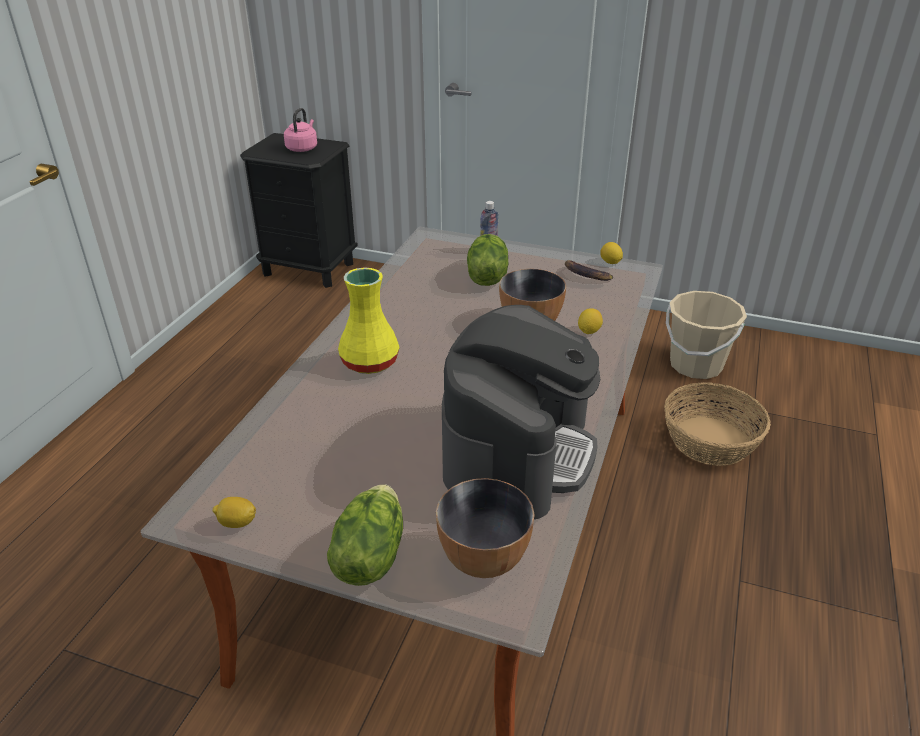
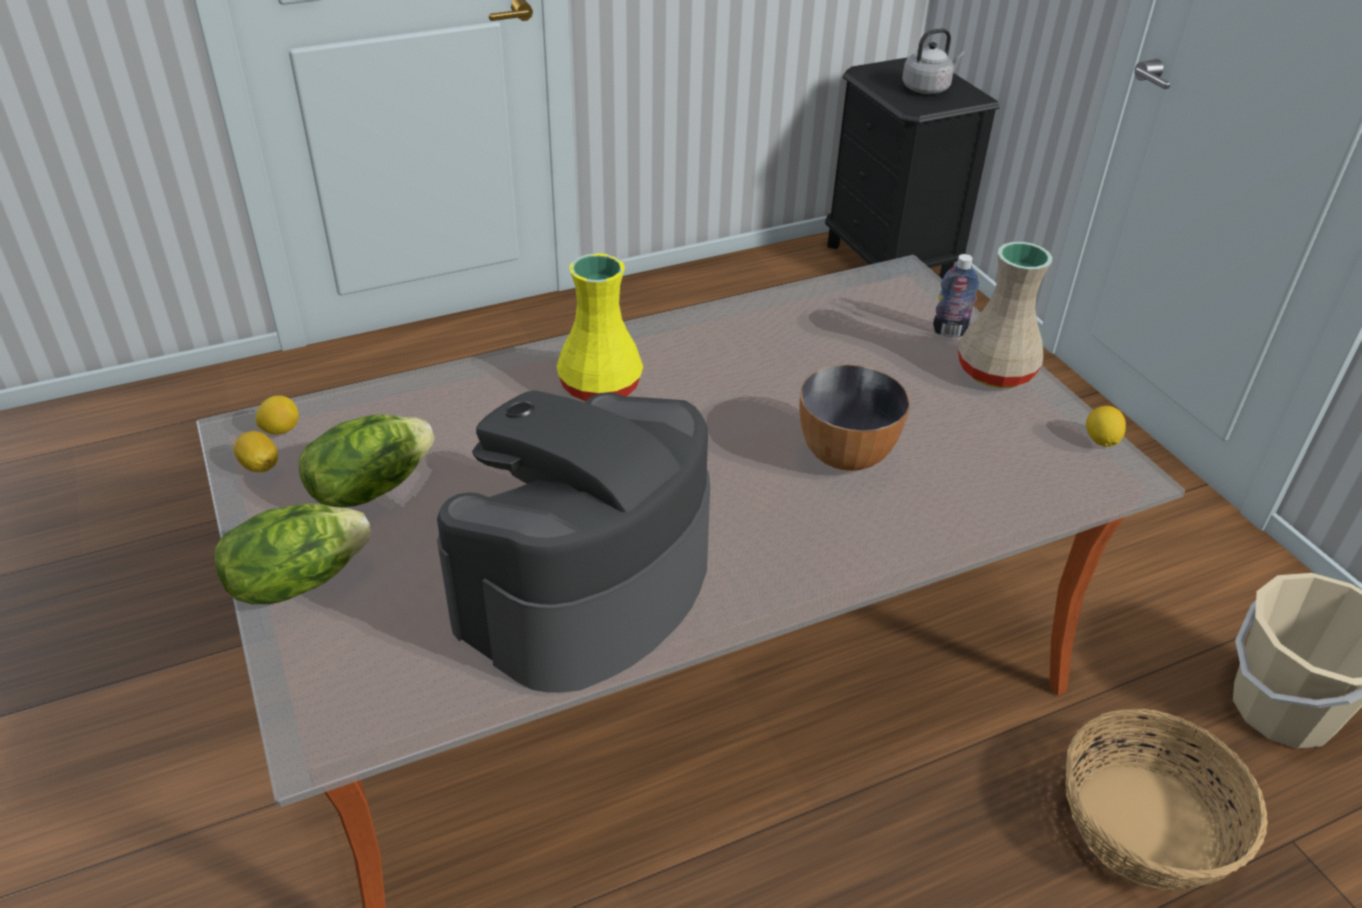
camera: 45 degrees right, 5 degrees up
pink kettle [284,108,317,152] -> grey kettle [902,28,965,94]
bowl [436,478,535,578] -> none
coffee machine [442,305,600,519] -> coffee machine turned 150 degrees clockwise [437,390,710,693]
lettuce [467,234,509,286] -> lettuce moved to [299,414,434,508]
banana [565,260,613,281] -> none
lemon [578,308,603,334] -> lemon moved to [256,395,299,435]
none -> beige vase [958,242,1052,388]

